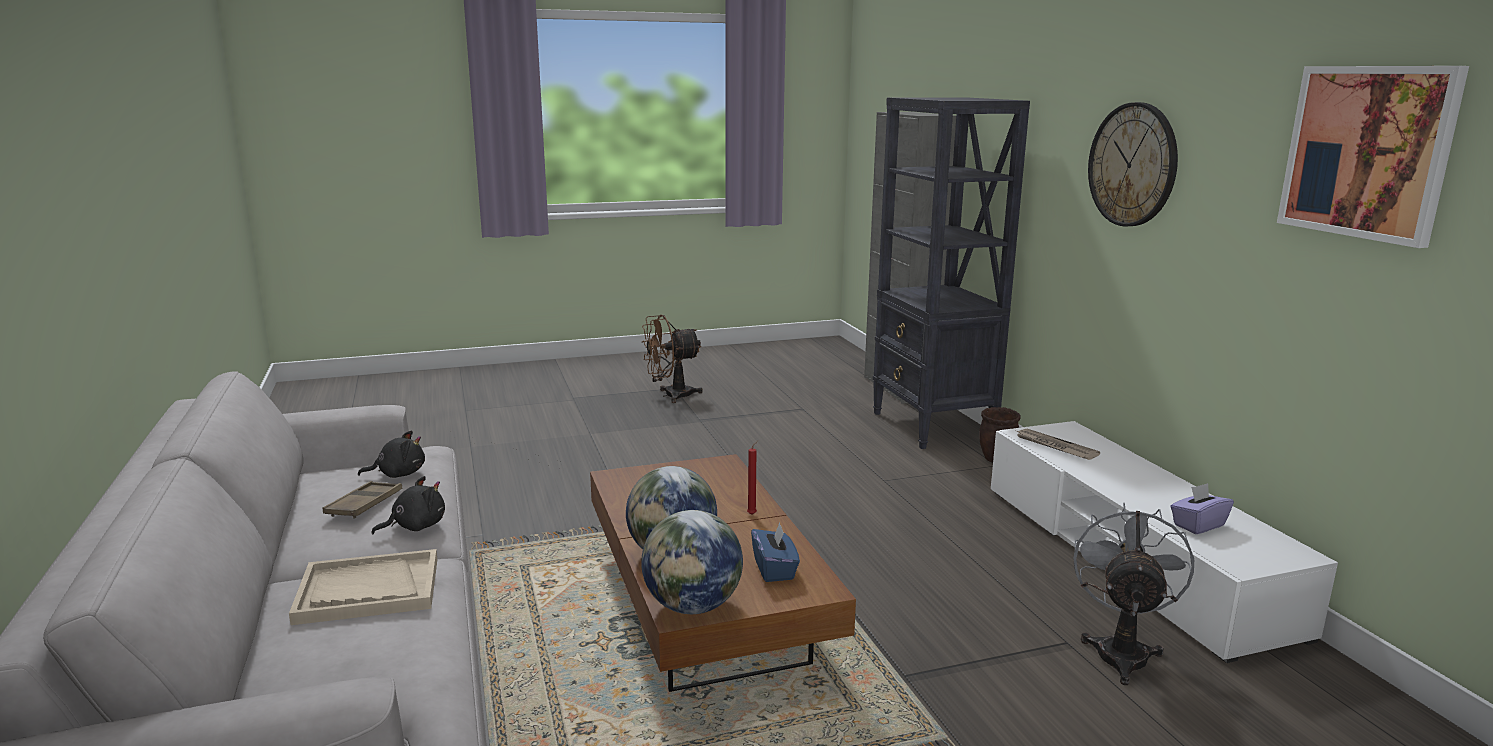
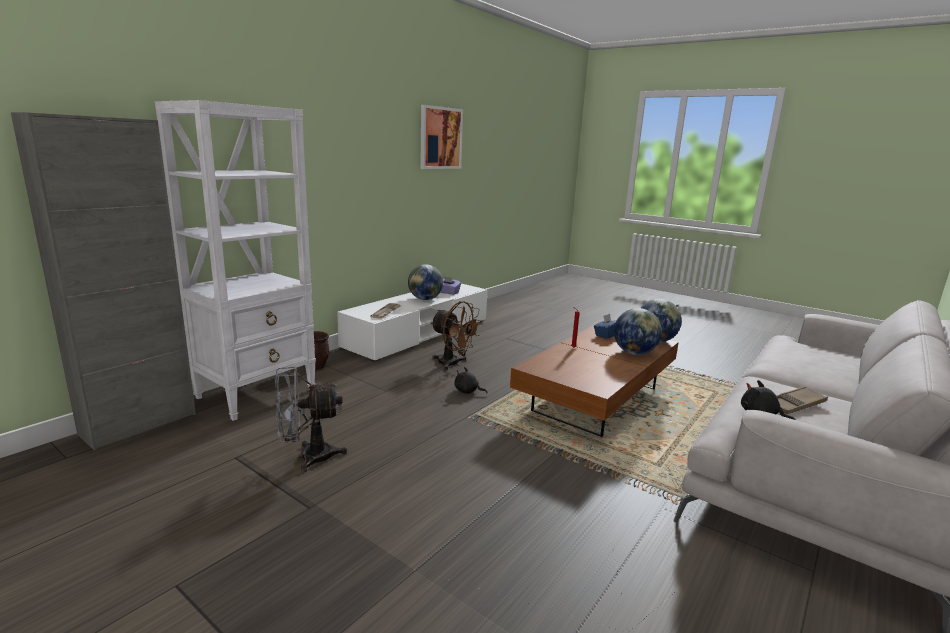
camera: 125 degrees left, 0 degrees up
beige tray [289,549,438,625] -> none
black plush toy [371,476,445,534] -> black plush toy moved to [454,367,488,394]
brown fan [642,315,703,403] -> brown fan moved to [431,301,482,370]
black bookcase [873,97,1030,449] -> white bookcase [155,100,316,421]
grey fan [1073,503,1194,685] -> grey fan moved to [275,367,347,472]
wall clock [1088,102,1178,227] -> none
none -> globe [408,264,443,300]

